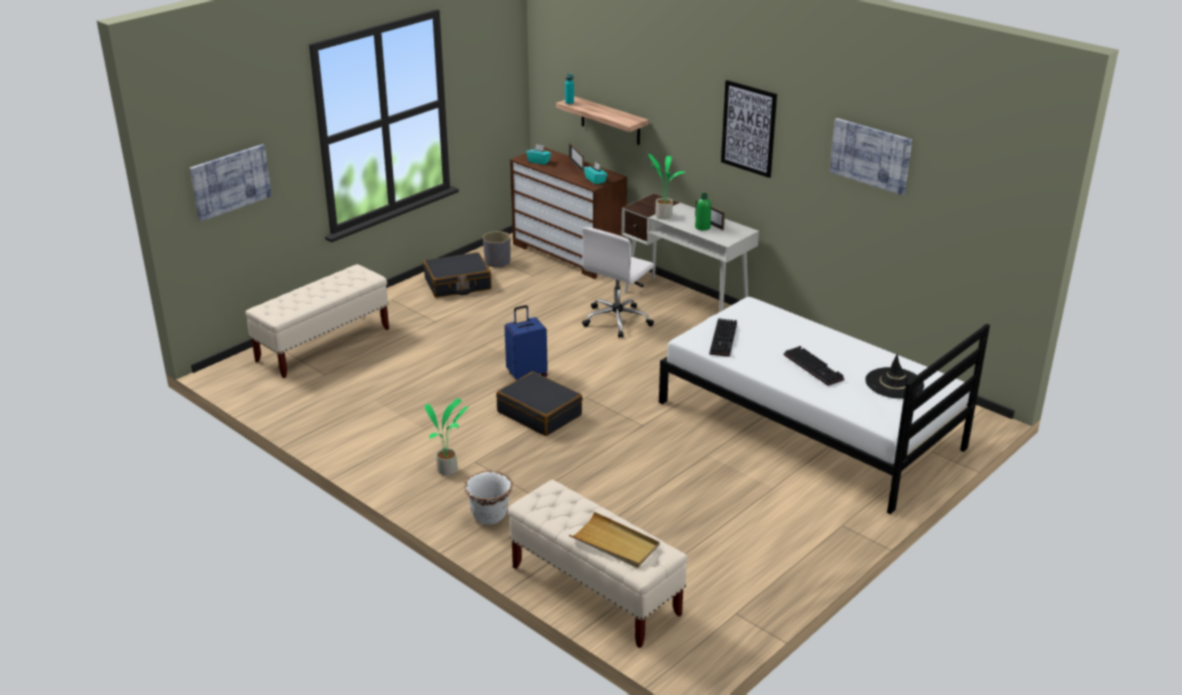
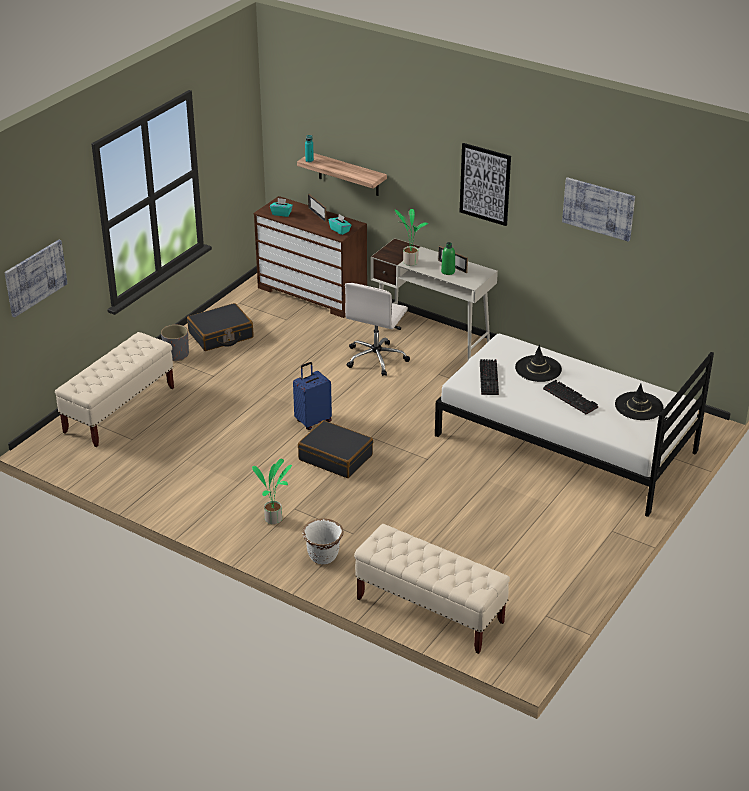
camera: 10 degrees left, 5 degrees up
grey planter [483,231,511,268] -> grey planter moved to [161,325,189,361]
beige tray [569,512,660,568] -> none
none -> black hat [515,345,562,382]

